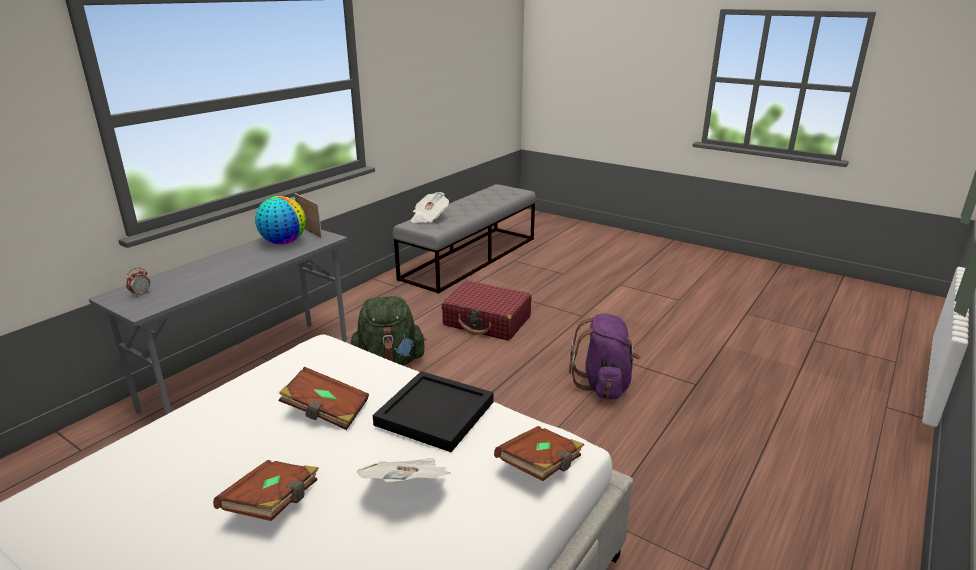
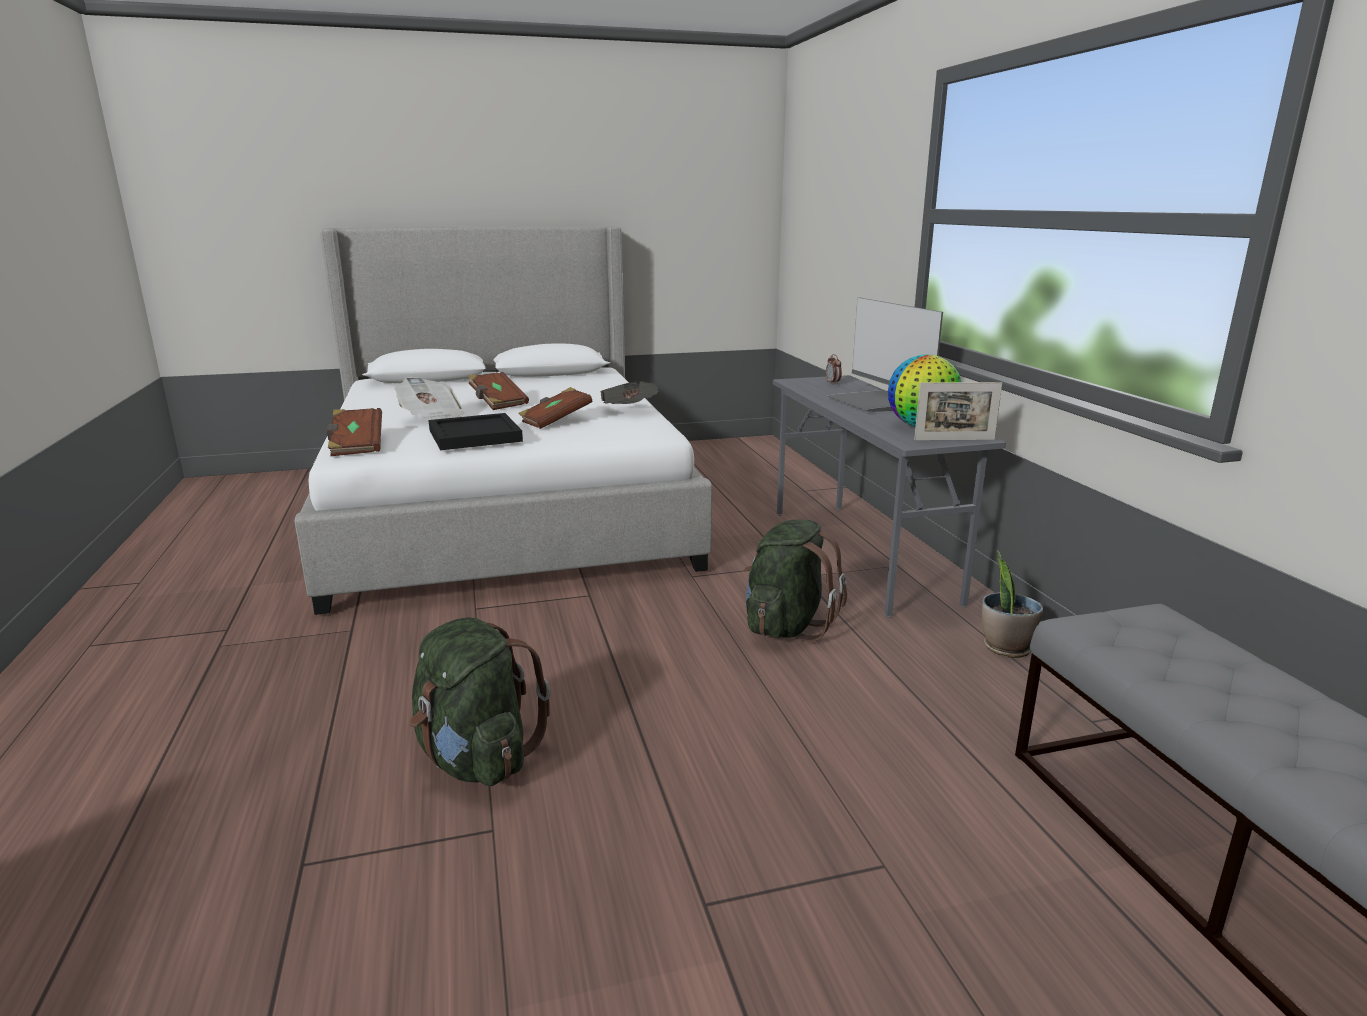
camera: 130 degrees right, 5 degrees down
newspaper [411,192,449,223] -> newspaper moved to [600,381,659,404]
red suitcase [441,281,531,341] -> none
purple backpack [569,314,640,400] -> green backpack [409,617,551,786]
none -> monitor [827,297,943,412]
none -> potted plant [982,550,1043,658]

